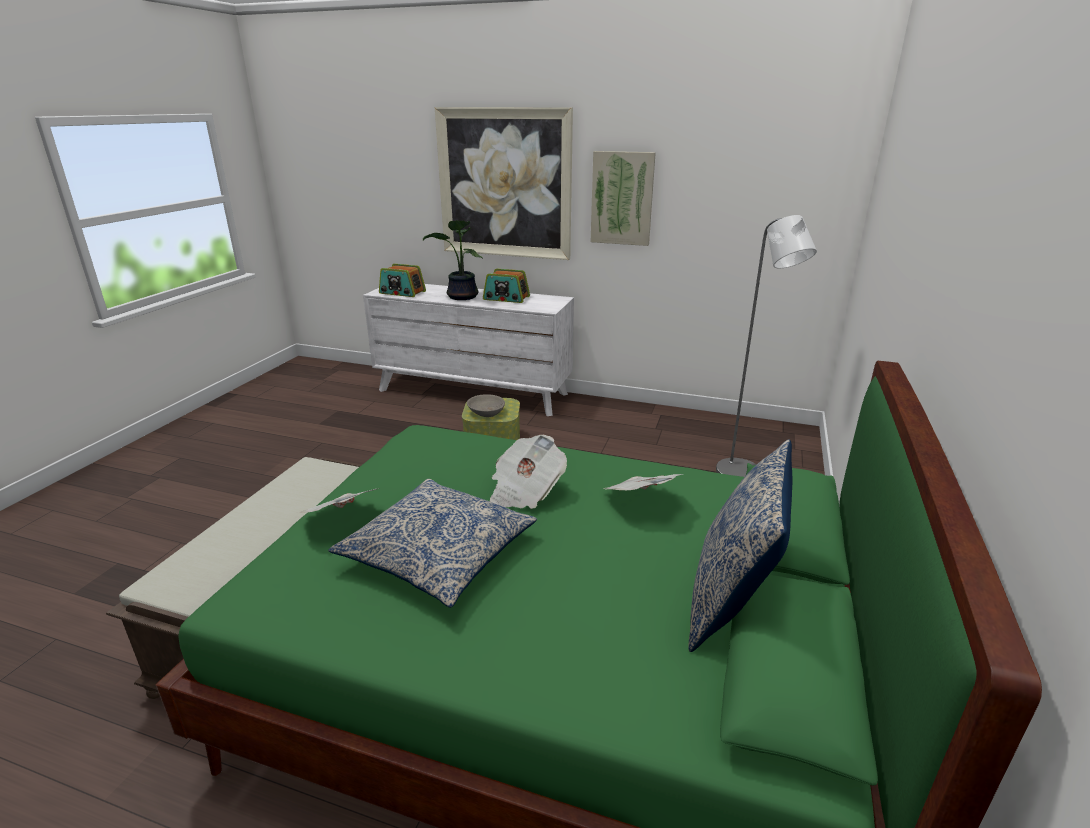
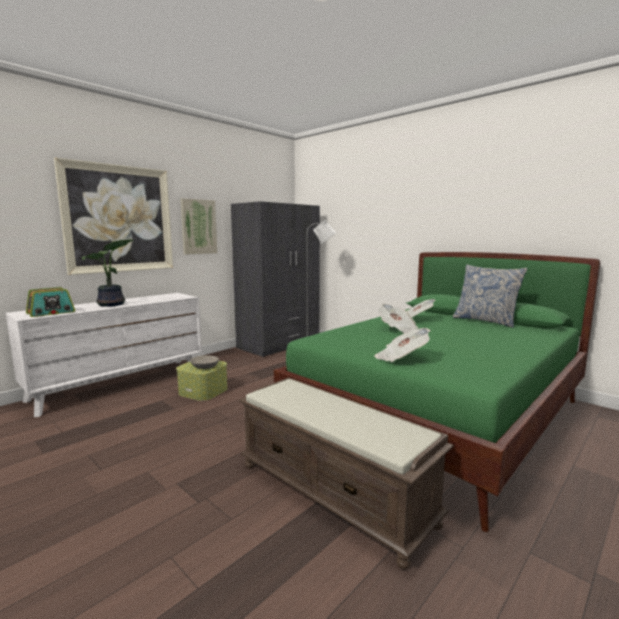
camera: 65 degrees left, 15 degrees down
pillow [328,479,537,608] -> none
radio [483,269,530,303] -> none
none -> grey wardrobe [231,201,320,357]

